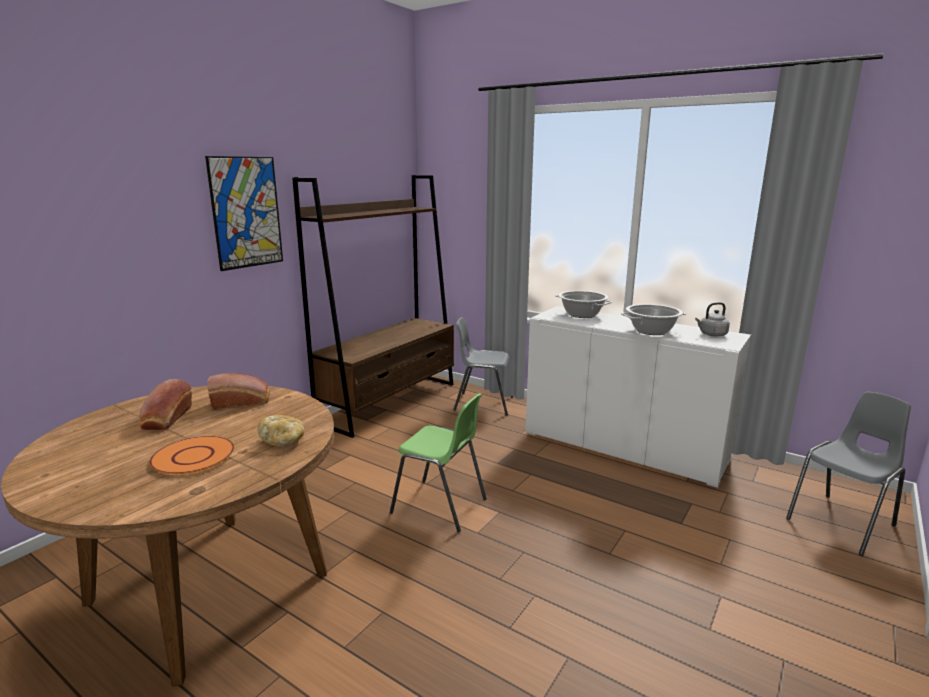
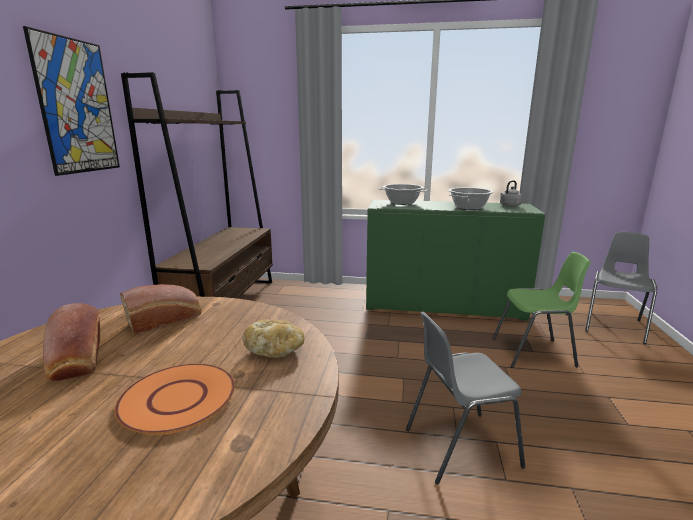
camera: 25 degrees left, 0 degrees up
green chair [390,393,487,532] -> green chair moved to [493,252,591,368]
grey chair [453,317,513,415] -> grey chair moved to [406,312,525,485]
white cabinet [526,306,751,488] -> green cabinet [366,200,545,320]

